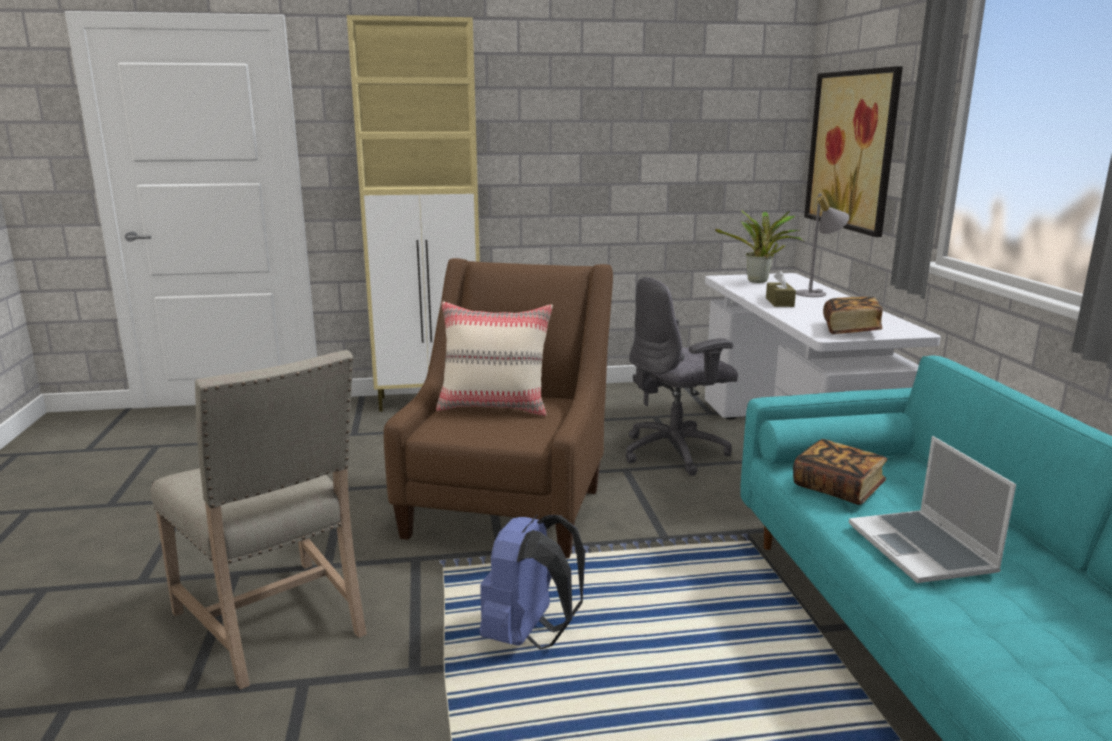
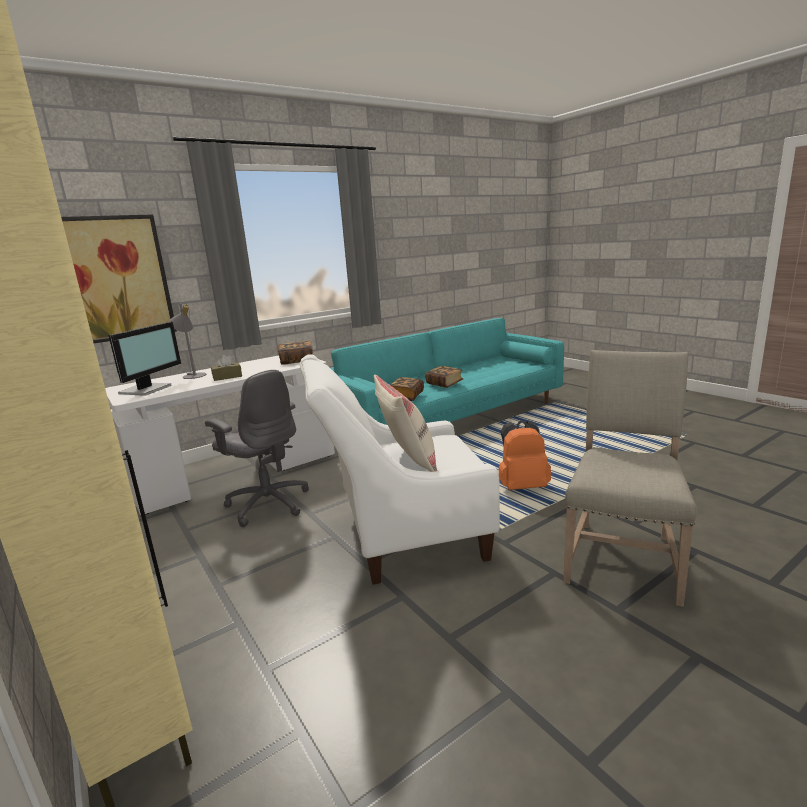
camera: 115 degrees left, 0 degrees up
brown armchair [384,258,613,558] -> white armchair [300,354,500,585]
blue backpack [479,515,585,650] -> orange backpack [499,420,551,490]
potted plant [715,210,803,283] -> monitor [108,322,181,396]
laptop [849,436,1016,583] -> book [425,366,463,388]

